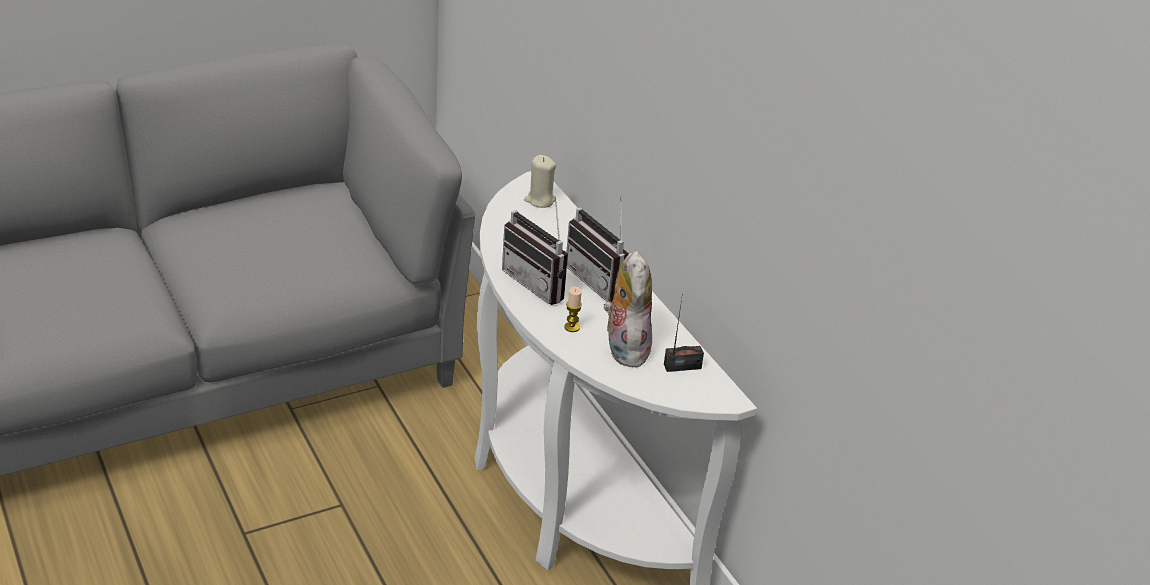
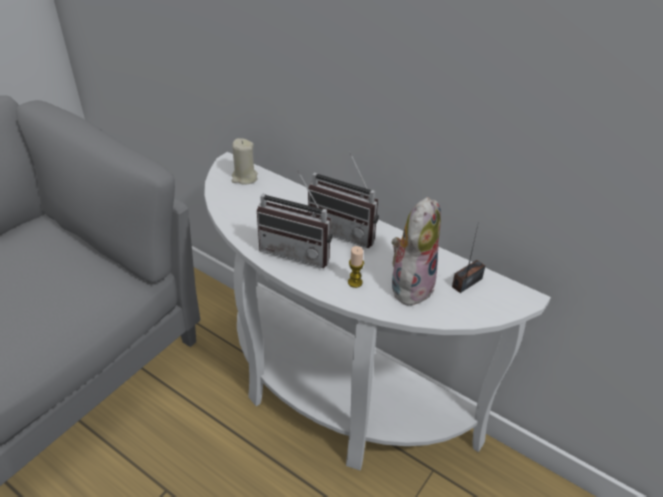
camera: 25 degrees left, 5 degrees up
plush toy [604,251,652,368] -> plush toy turned 60 degrees clockwise [392,197,441,307]

